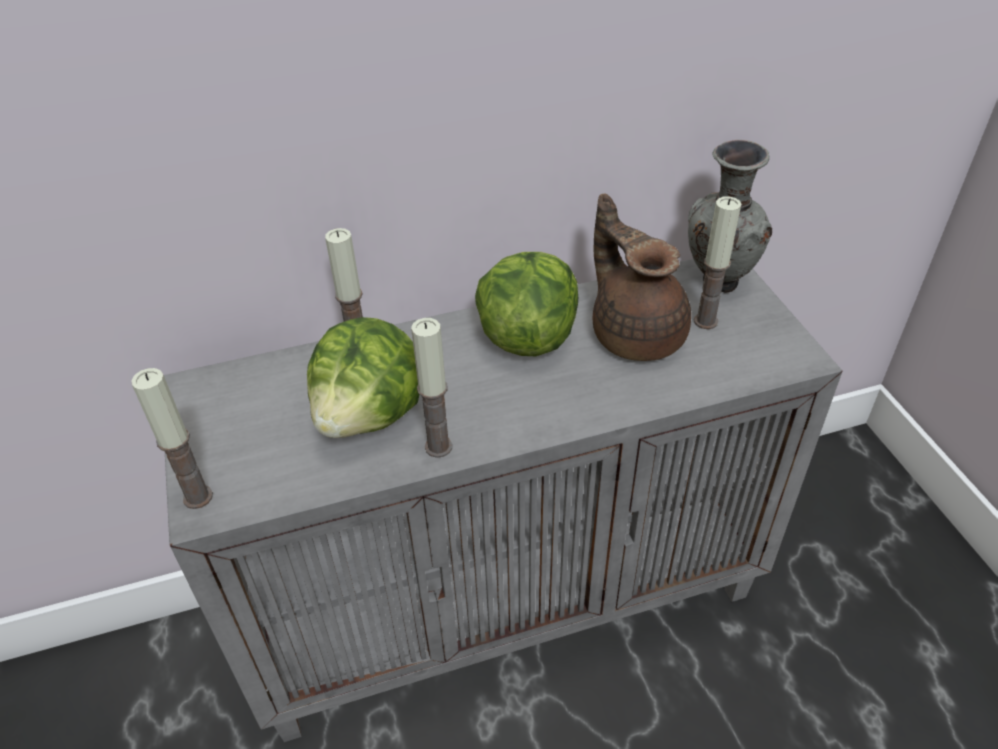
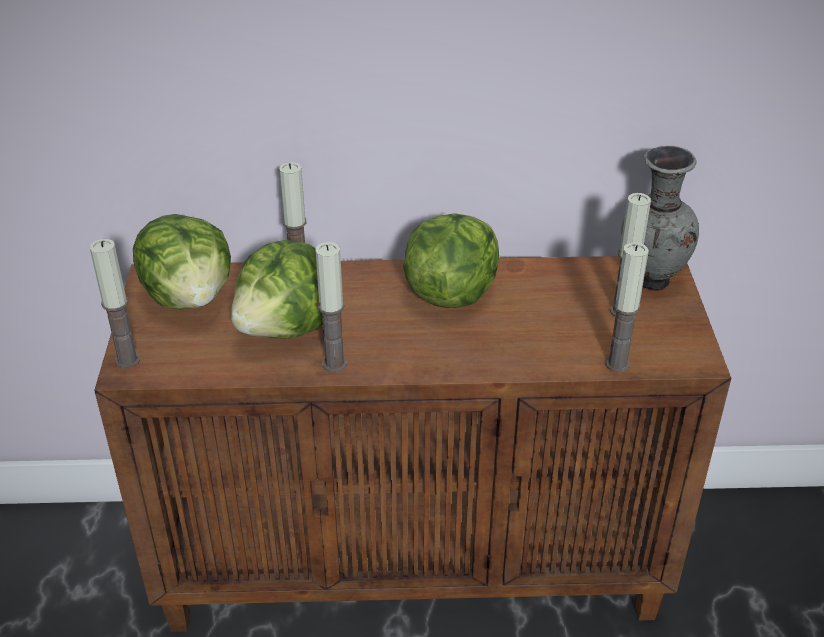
camera: 15 degrees right, 5 degrees down
grey cabinet [164,259,843,742] -> brown cabinet [94,256,731,632]
brown teapot [593,194,691,361] -> none
none -> lettuce [133,214,231,309]
none -> candle [605,242,649,373]

